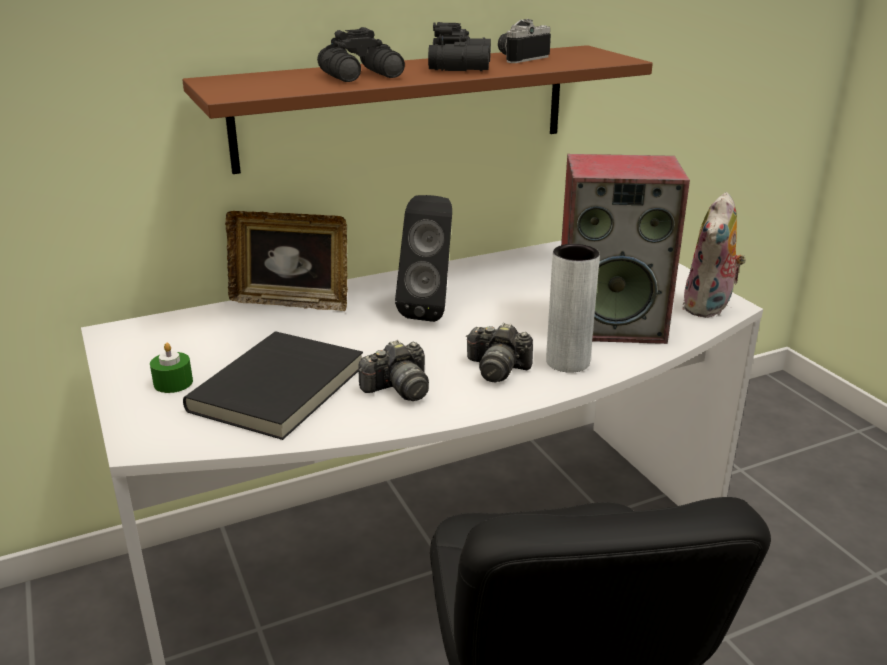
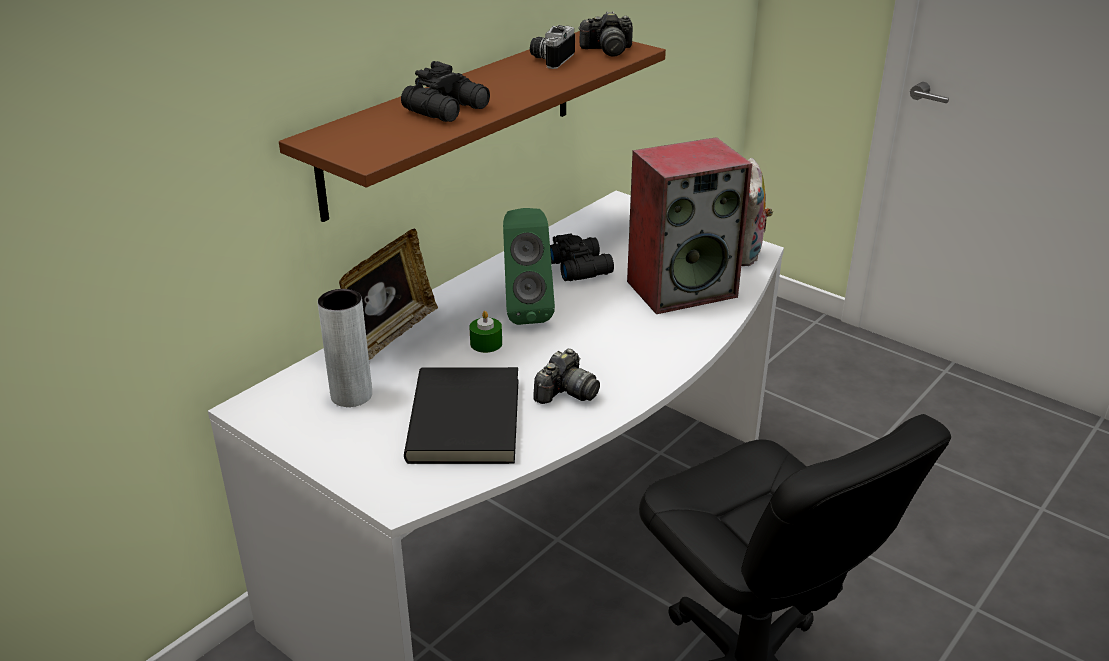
camera: 25 degrees left, 5 degrees up
green candle [150,343,193,393] -> green candle moved to [469,311,502,353]
picture frame [225,211,348,311] -> picture frame turned 45 degrees counterclockwise [339,229,438,360]
black speaker [395,195,452,322] -> green speaker [503,208,555,325]
black binoculars [428,22,491,71] -> black binoculars moved to [550,234,614,281]
camera [466,323,533,382] -> camera moved to [578,11,633,57]
grey vase [546,244,600,373] -> grey vase moved to [317,289,372,407]

